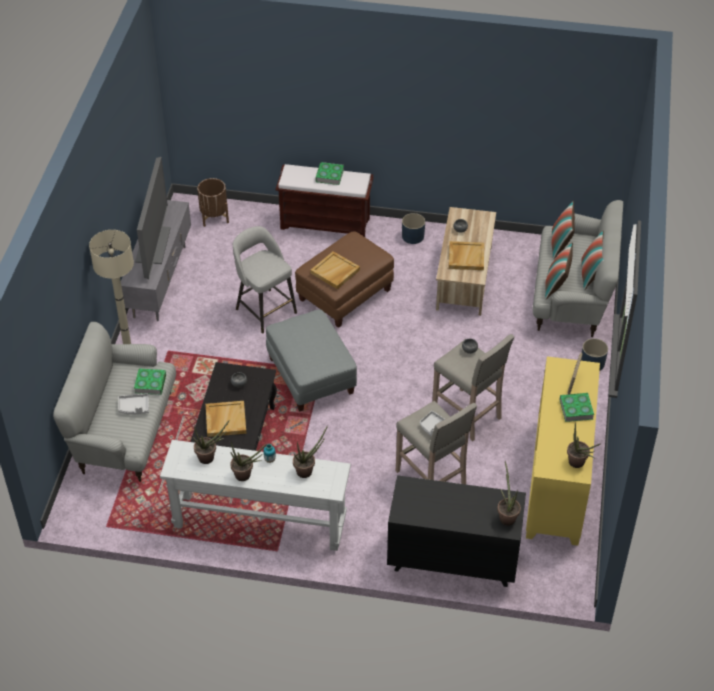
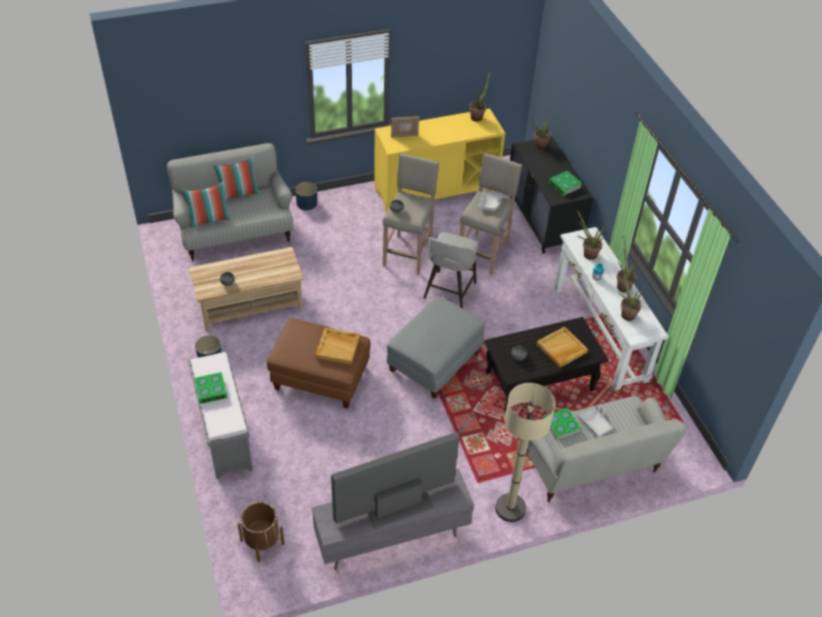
camera: 120 degrees left, 0 degrees up
grey stool [233,226,297,333] -> grey stool moved to [423,232,478,309]
brown bench [276,164,374,237] -> grey bench [188,352,253,479]
beige tray [449,241,484,270] -> none
pillow [545,242,573,300] -> none
book [559,393,594,422] -> book moved to [549,171,582,196]

